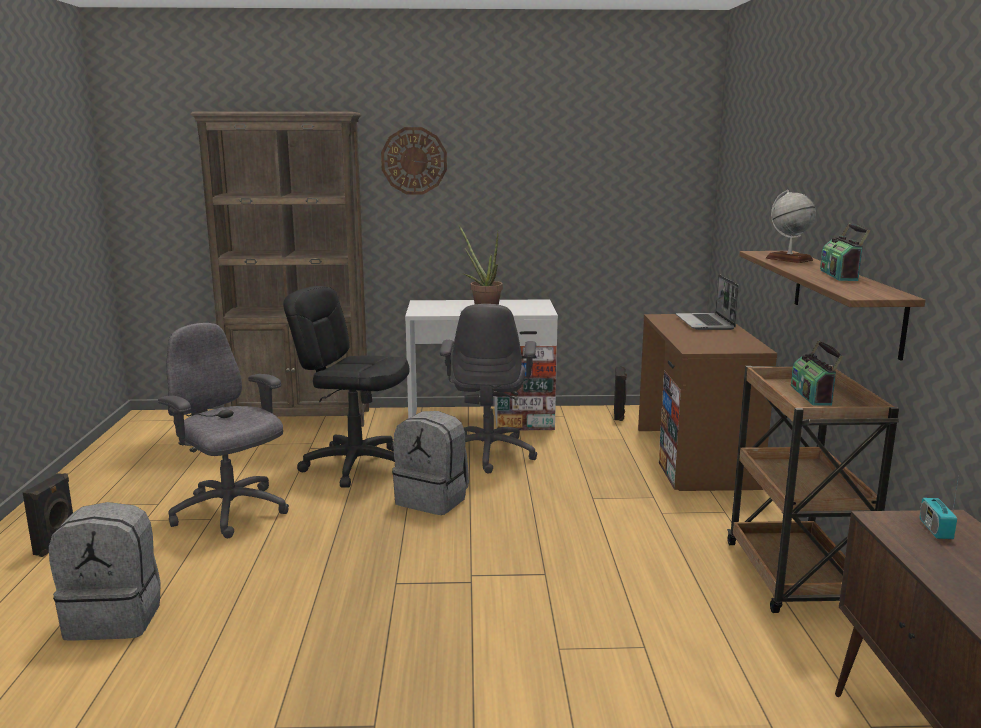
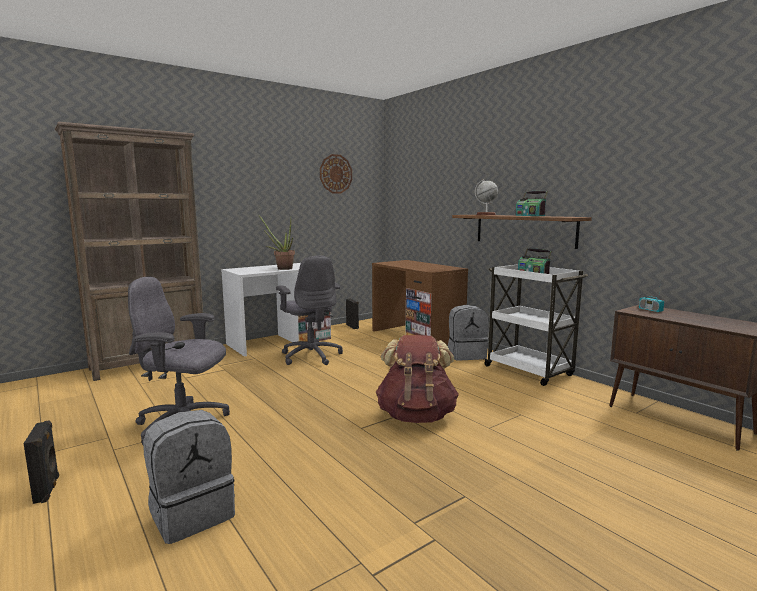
camera: 35 degrees left, 5 degrees down
black office chair [283,286,409,488] -> none
wall clock [381,127,447,194] -> wall clock moved to [320,154,352,194]
grey backpack [392,411,469,515] -> grey backpack moved to [448,305,489,360]
laptop [676,274,739,330] -> none
brown cart [727,365,899,613] -> white cart [484,264,588,386]
none -> brown backpack [376,335,459,423]

